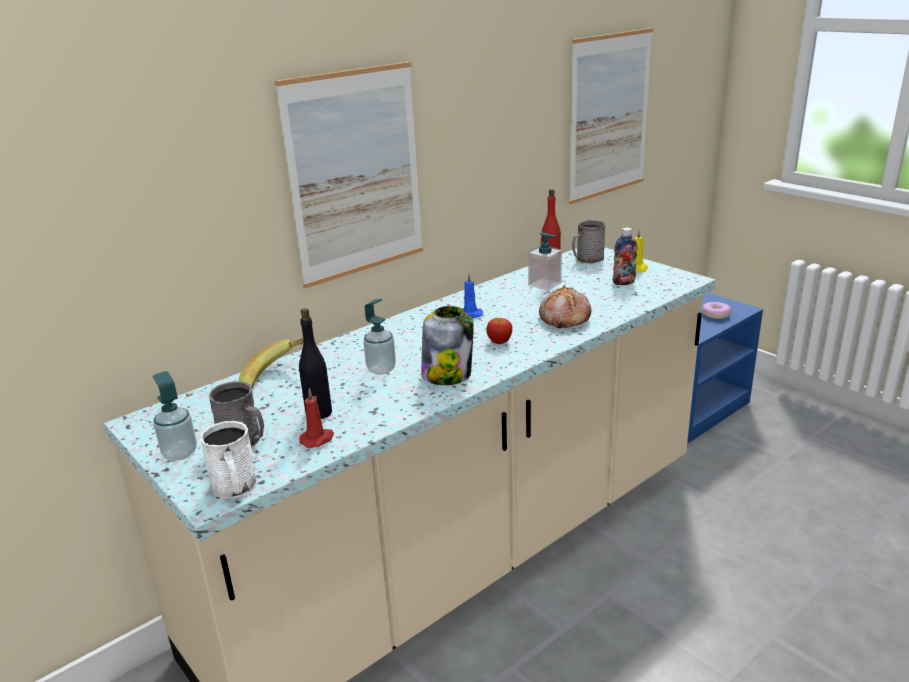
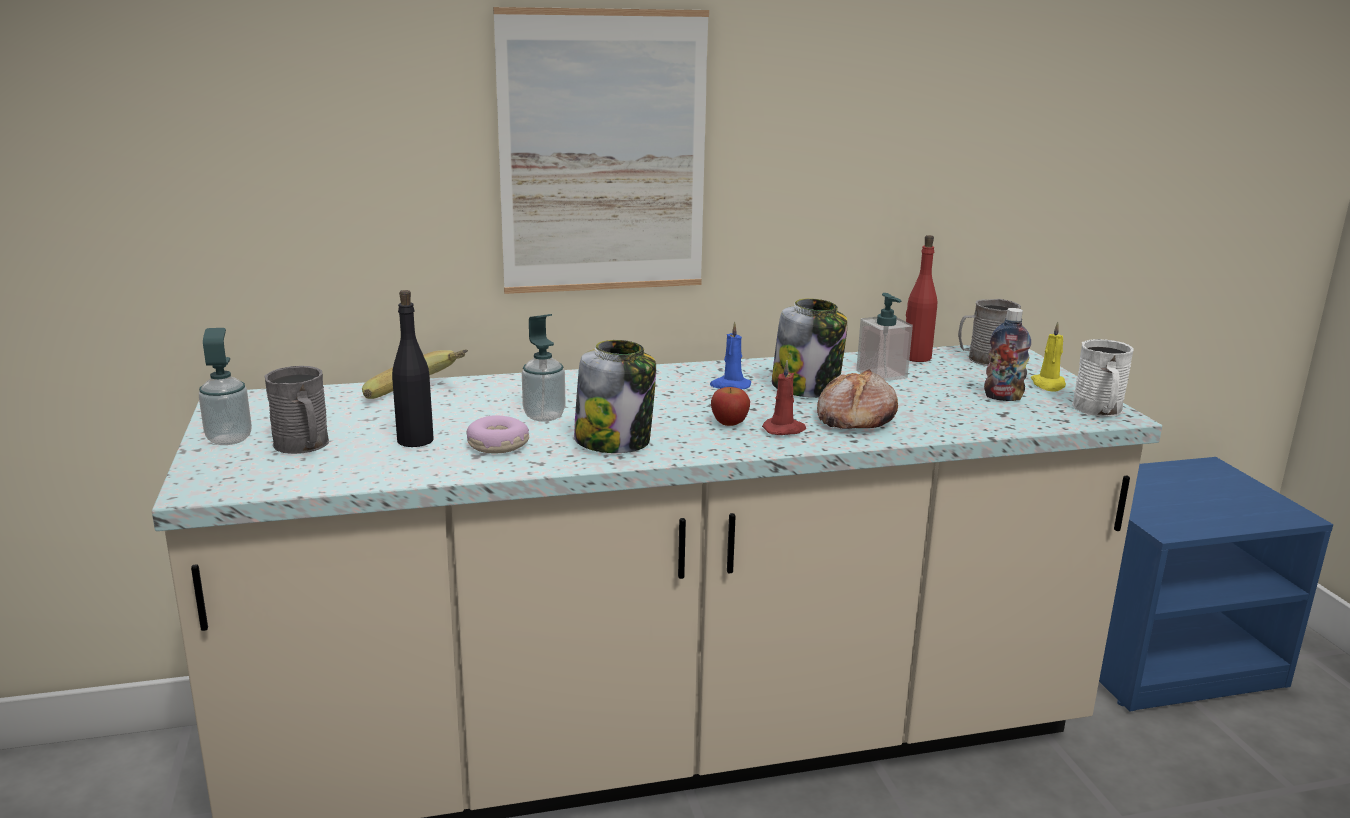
camera: 25 degrees right, 5 degrees down
white mug [200,421,257,498] -> white mug moved to [1072,339,1134,417]
red candle [299,388,334,448] -> red candle moved to [762,360,806,435]
picture [569,28,653,204] -> none
donut [702,302,731,319] -> donut moved to [466,416,529,454]
none -> jar [772,298,848,398]

